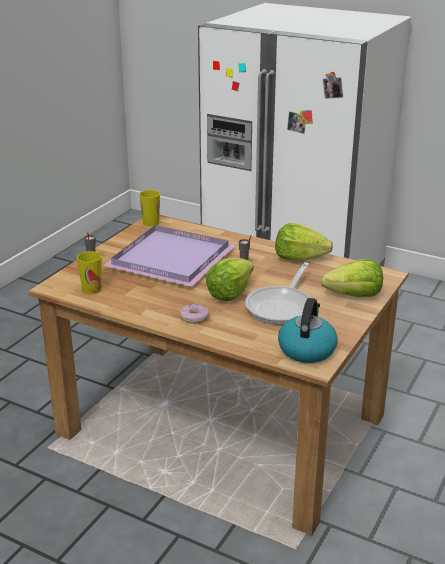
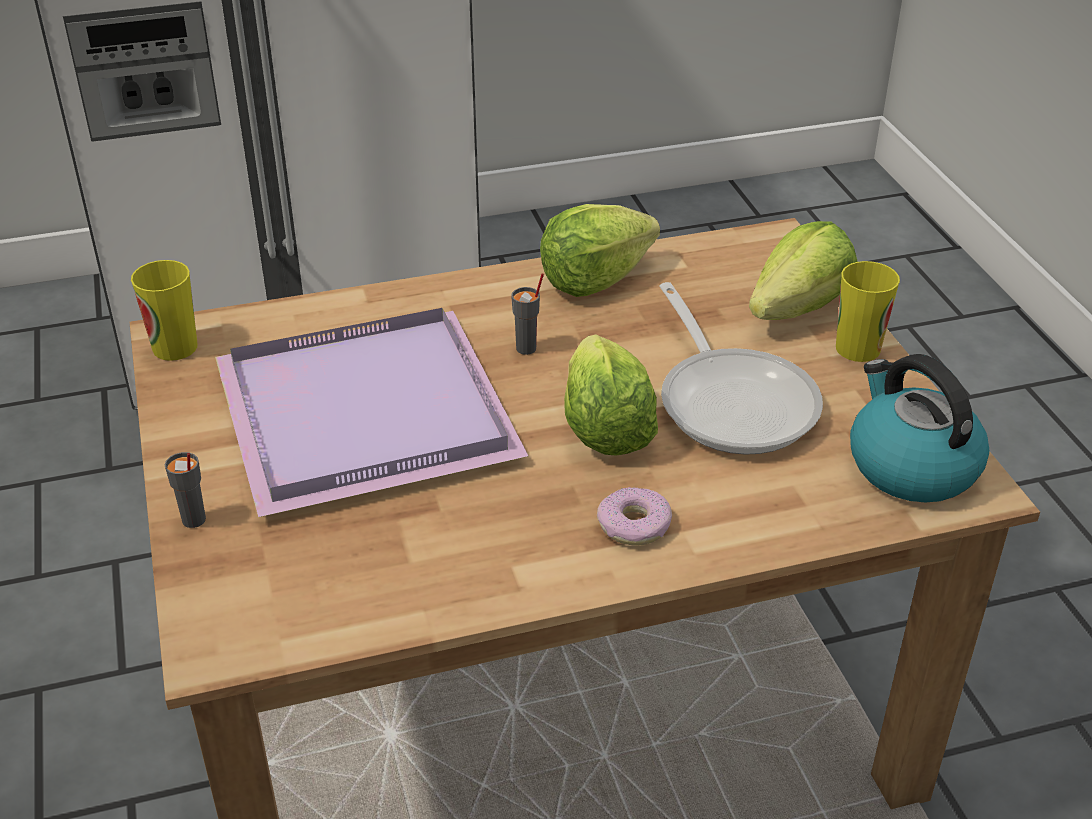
camera: 45 degrees left, 10 degrees up
cup [77,251,102,294] -> cup moved to [836,261,900,362]

